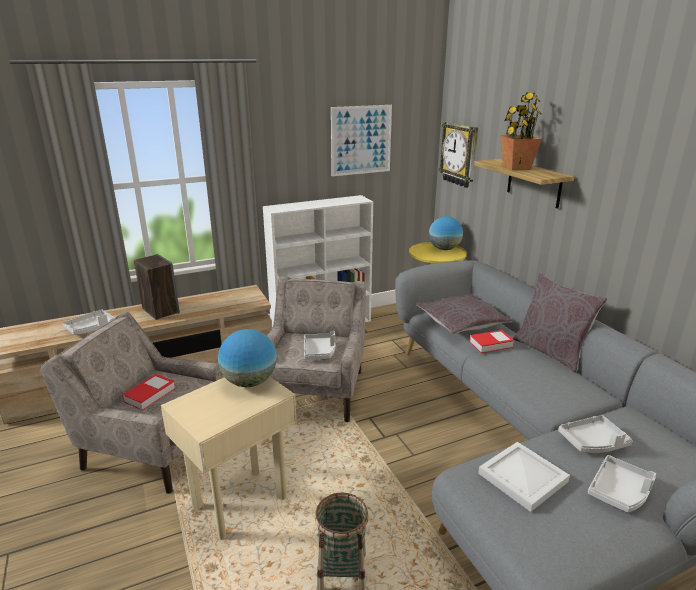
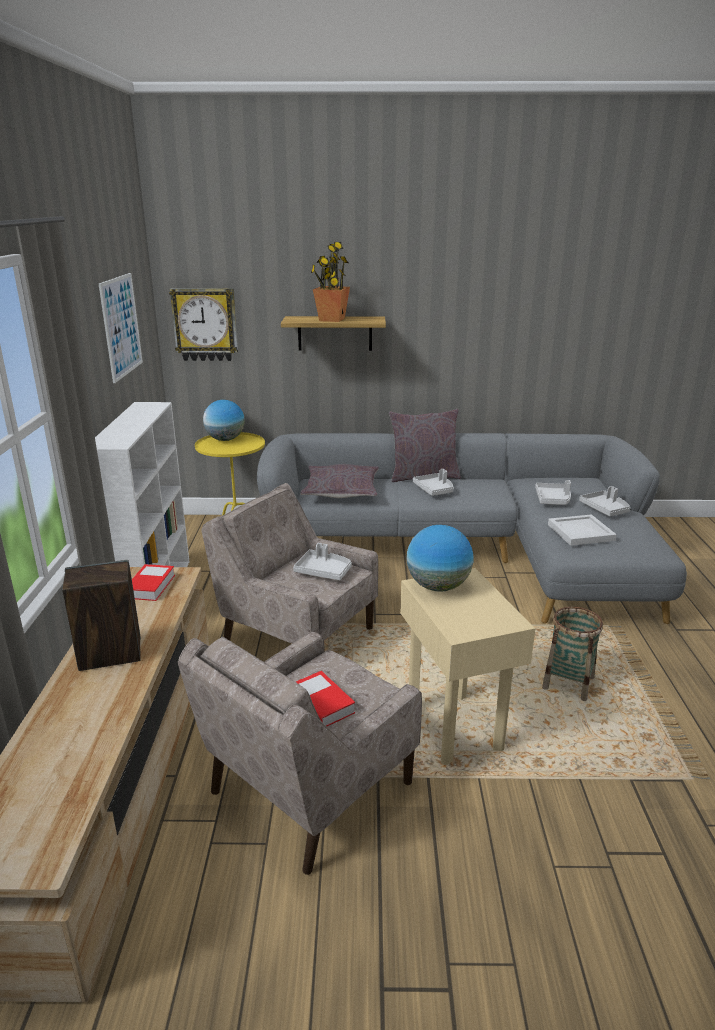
camera: 65 degrees left, 0 degrees up
grey tray [63,309,115,335] -> grey tray moved to [413,469,453,496]
book [469,330,515,353] -> book moved to [132,564,175,601]

